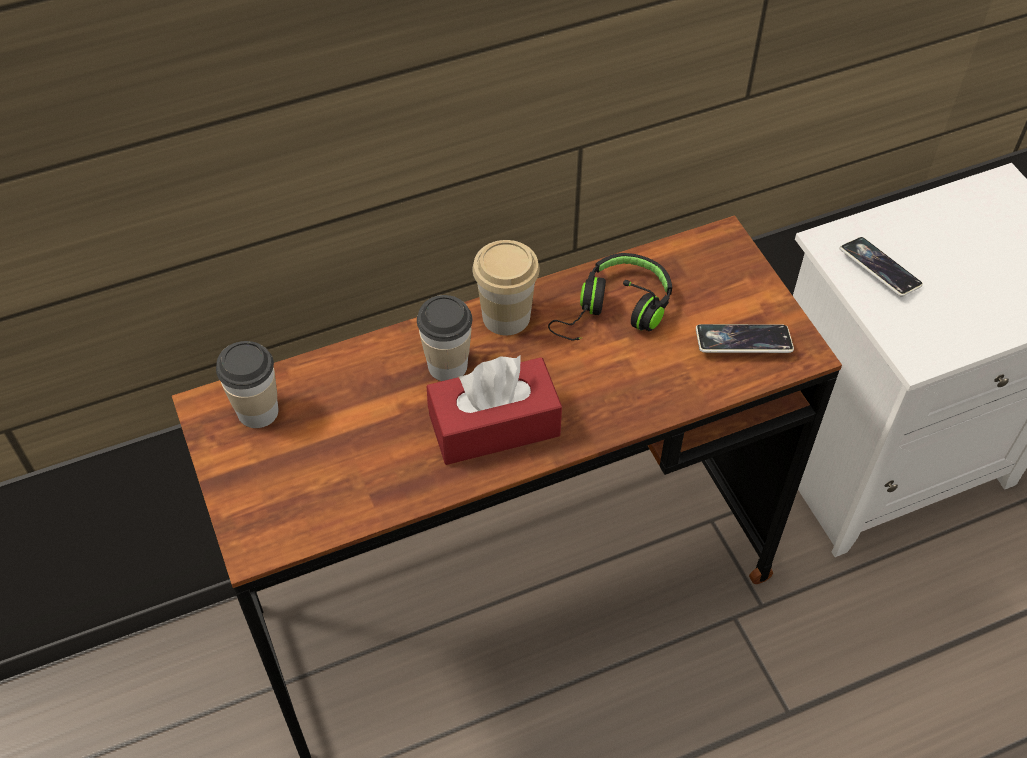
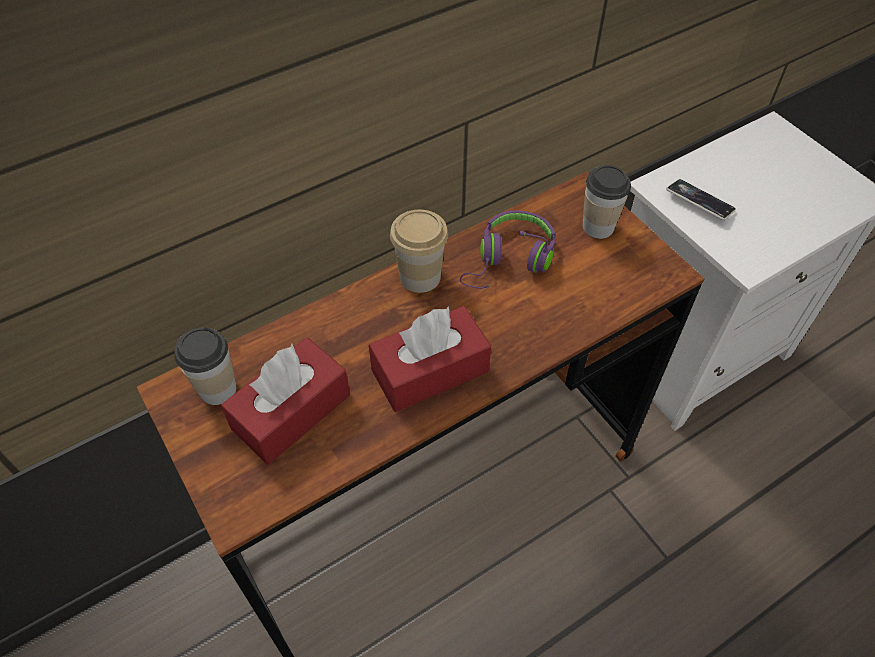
camera: 10 degrees left, 0 degrees up
cup [417,295,472,381] -> cup moved to [583,165,631,239]
black headphones [548,253,672,341] -> purple headphones [460,211,555,289]
phone [696,324,794,353] -> none
none -> red tissue box [221,338,350,465]

